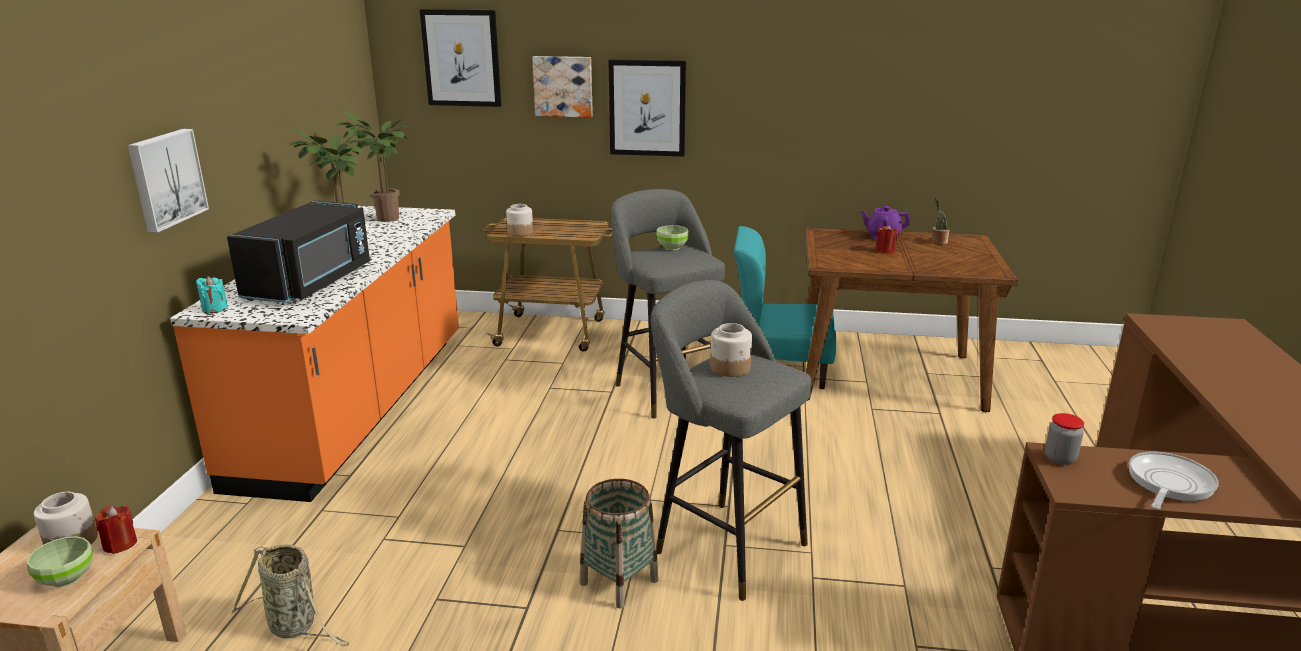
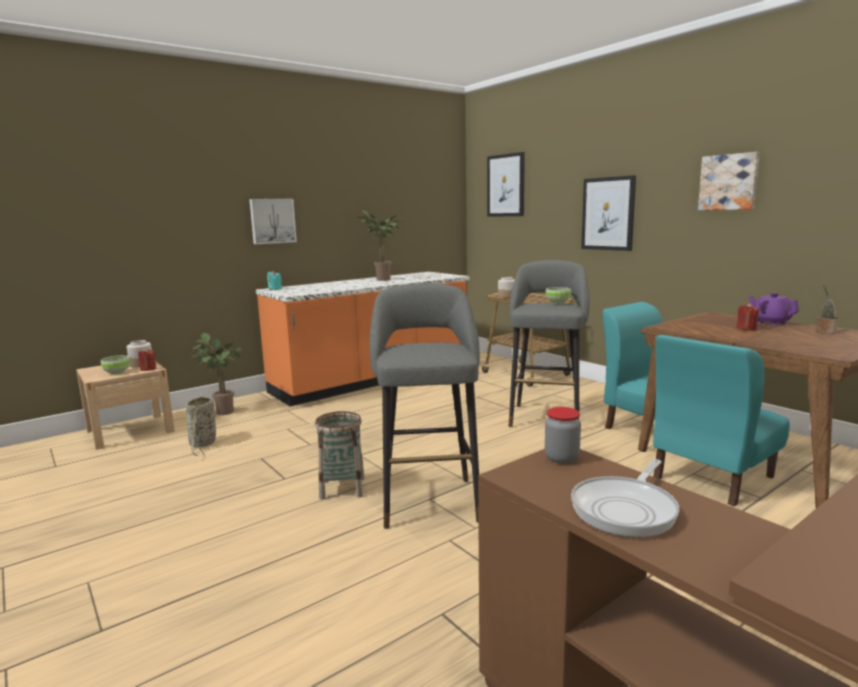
camera: 45 degrees right, 10 degrees down
black microwave [227,200,370,303] -> none
potted plant [335,112,413,222] -> potted plant moved to [192,333,242,415]
picture [532,56,593,118] -> picture moved to [698,152,760,210]
jar [710,323,752,377] -> none
frying pan [1129,452,1219,509] -> frying pan turned 135 degrees clockwise [571,459,679,537]
none -> turquoise chair [653,335,790,507]

